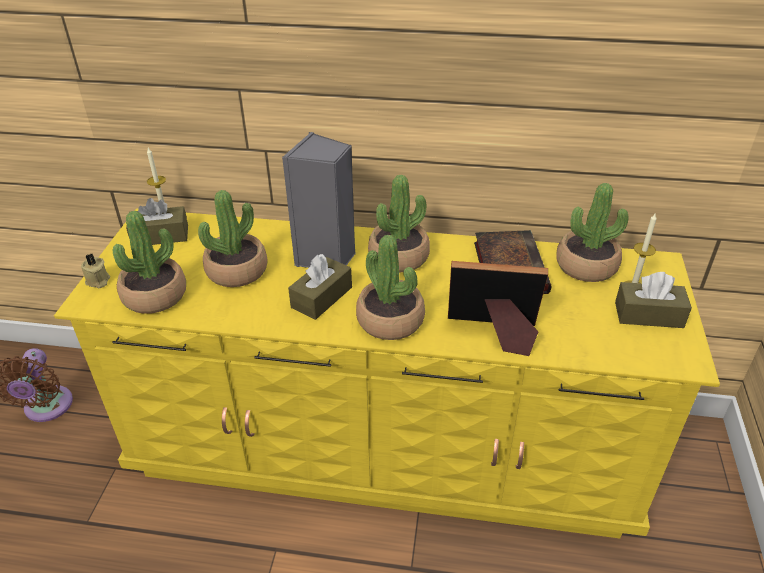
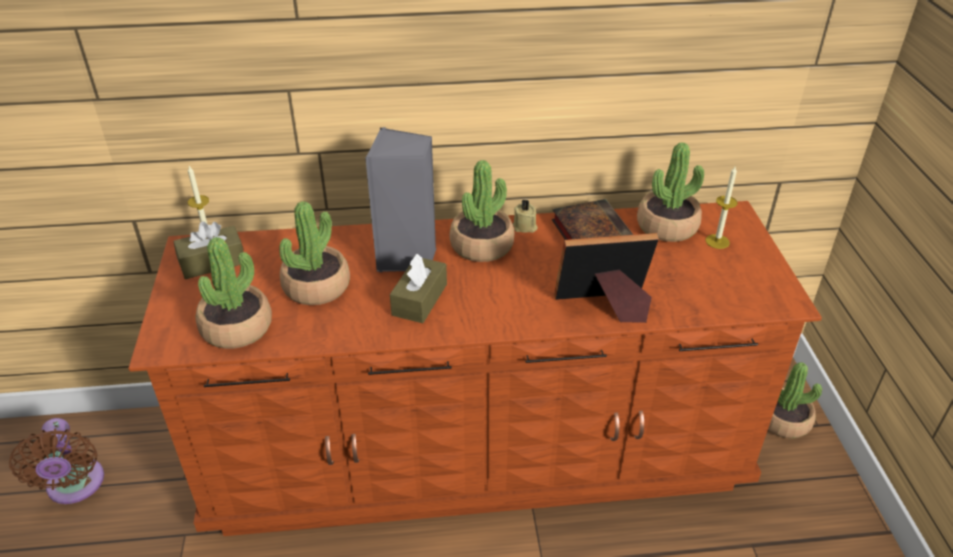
camera: 15 degrees left, 0 degrees up
yellow dresser [54,209,720,538] -> brown dresser [128,201,822,536]
beige candle [81,254,110,288] -> beige candle moved to [513,199,538,233]
potted plant [356,235,425,340] -> potted plant moved to [768,362,822,439]
brown tissue box [615,272,692,328] -> none

